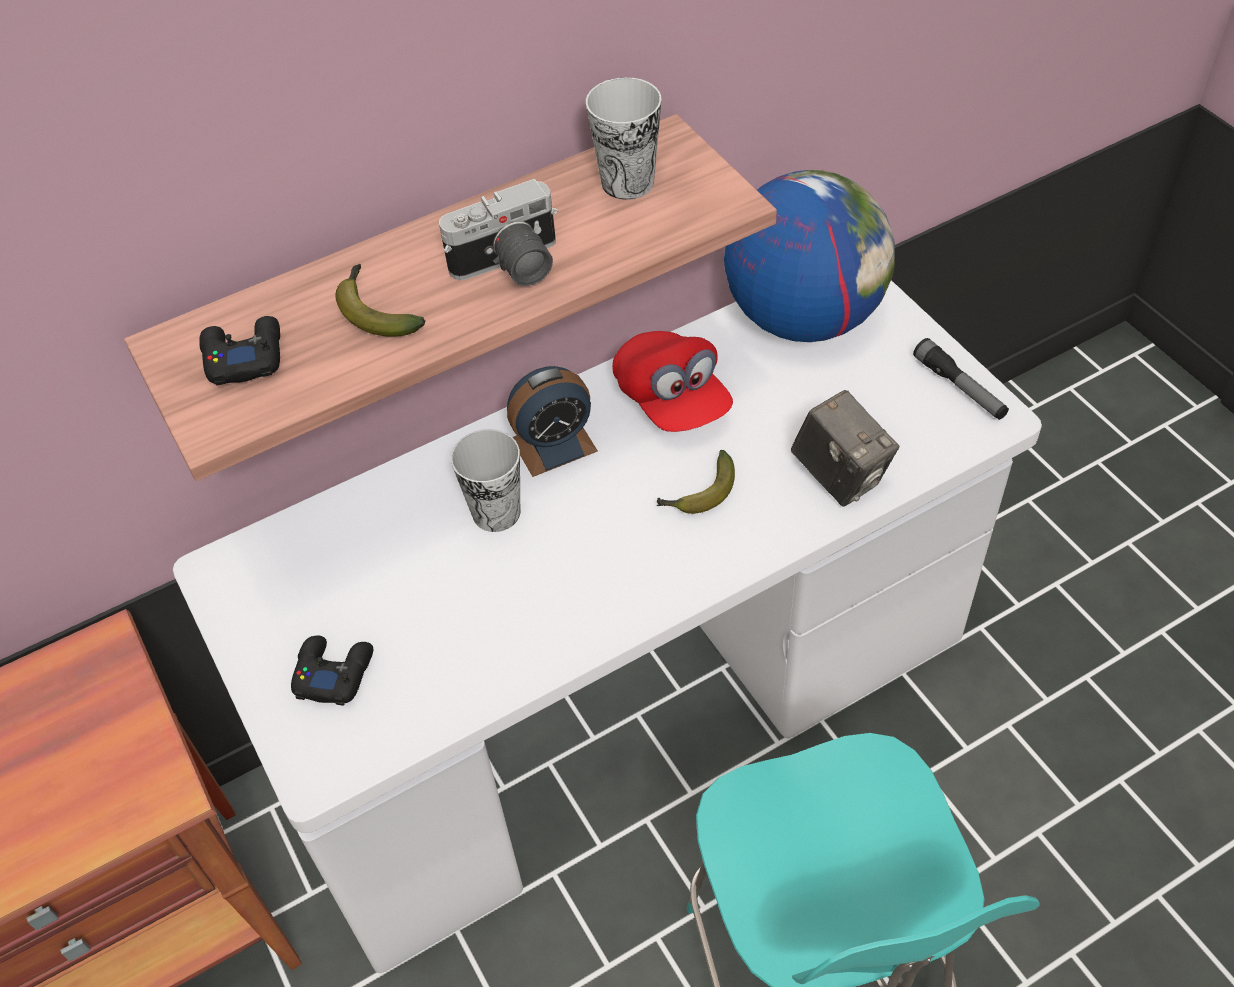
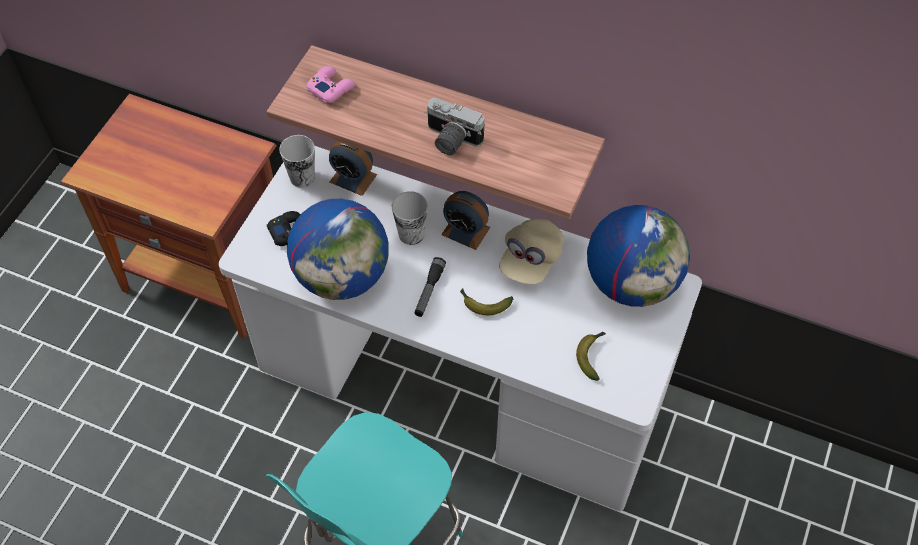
camera: 50 degrees right, 5 degrees up
black game controller [199,316,280,386] -> pink game controller [306,66,355,103]
banana [336,264,425,337] -> banana moved to [576,332,606,381]
cup [586,77,661,200] -> cup moved to [279,135,315,188]
red cap [612,331,733,432] -> beige cap [499,219,564,284]
camera [791,390,899,507] -> none
flashlight [913,338,1009,420] -> flashlight moved to [415,257,446,317]
none -> globe [287,199,389,300]
none -> alarm clock [329,141,377,196]

